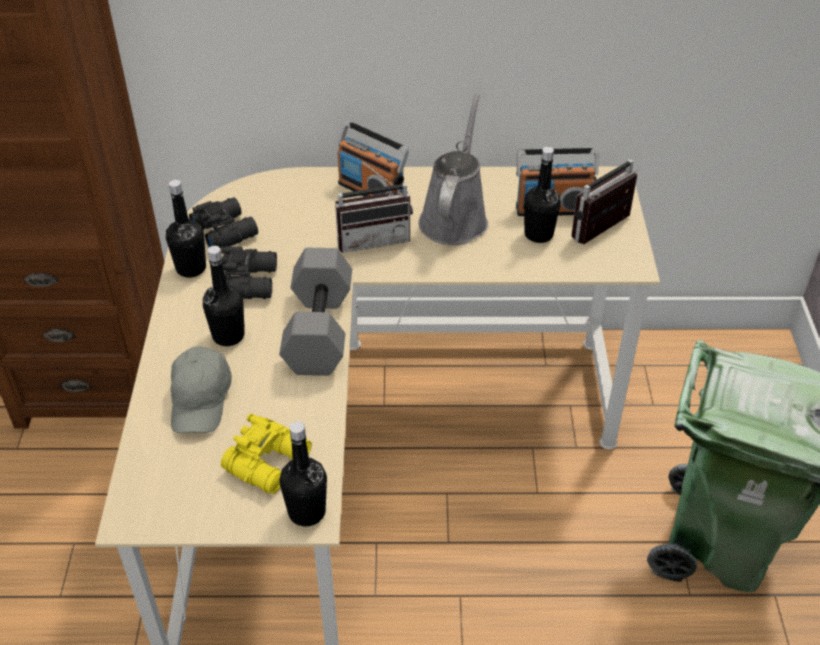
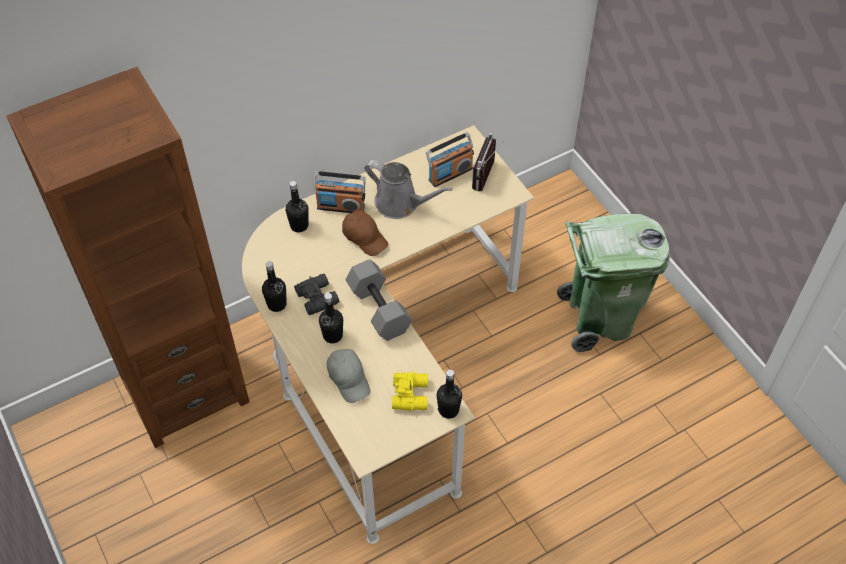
camera: 30 degrees left, 10 degrees up
black binoculars [189,197,258,249] -> none
radio [335,158,413,253] -> brown cap [342,210,388,256]
grey watering can [419,94,488,245] -> grey watering can turned 135 degrees clockwise [364,160,453,219]
black bottle [524,147,561,243] -> black bottle moved to [286,181,309,232]

